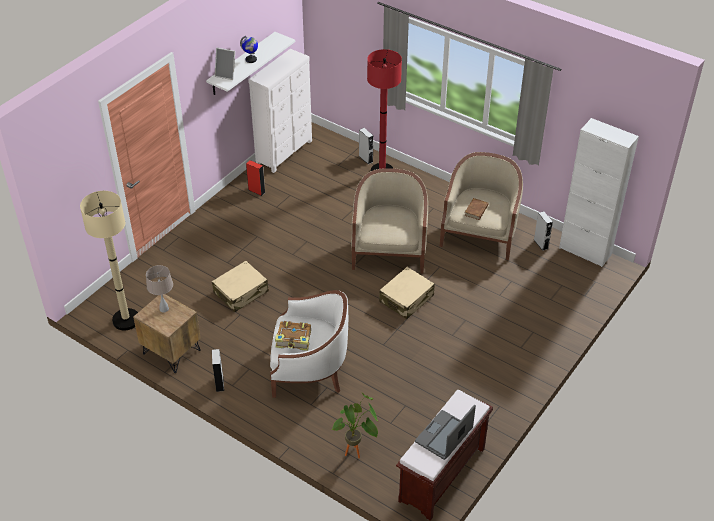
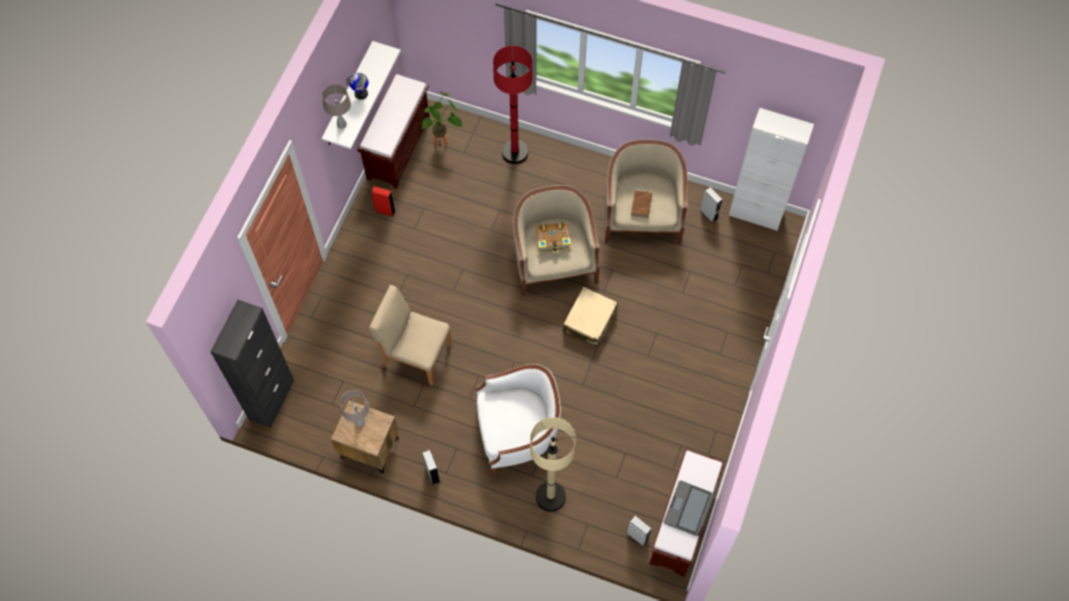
camera: 15 degrees left, 20 degrees up
beige floor lamp [80,191,138,330] -> beige floor lamp moved to [530,417,576,512]
beige suitcase [212,261,269,312] -> beige chair [369,285,452,385]
picture frame [215,48,235,80] -> beige table lamp [322,84,351,129]
white dresser [248,49,312,173] -> brown bench [357,73,430,189]
book [275,321,311,351] -> book moved to [536,222,571,253]
potted plant [332,393,378,458] -> potted plant moved to [422,92,462,146]
grey speaker [359,128,373,164] -> grey speaker moved to [627,516,652,547]
none -> black cabinet [210,299,294,428]

